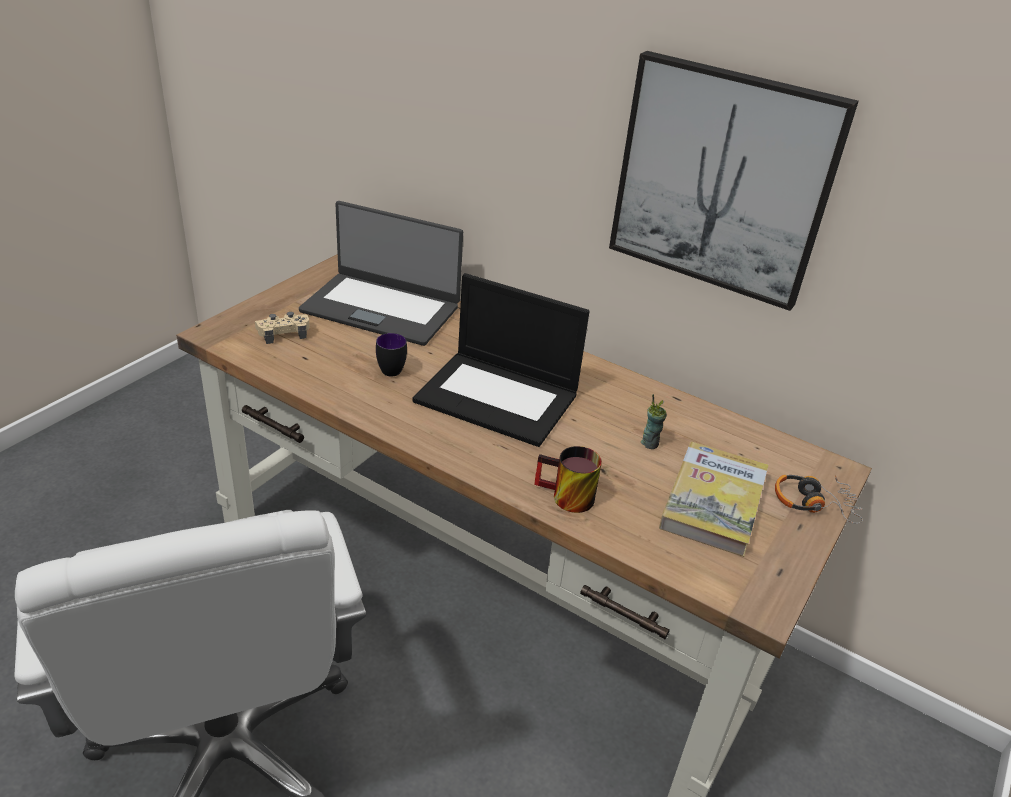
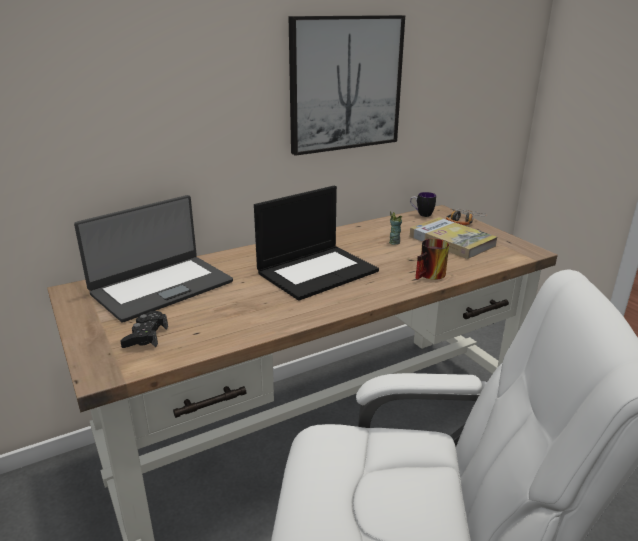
camera: 60 degrees left, 10 degrees down
beige game controller [255,312,310,344] -> black game controller [121,311,168,348]
mug [376,333,407,377] -> mug moved to [410,192,436,217]

